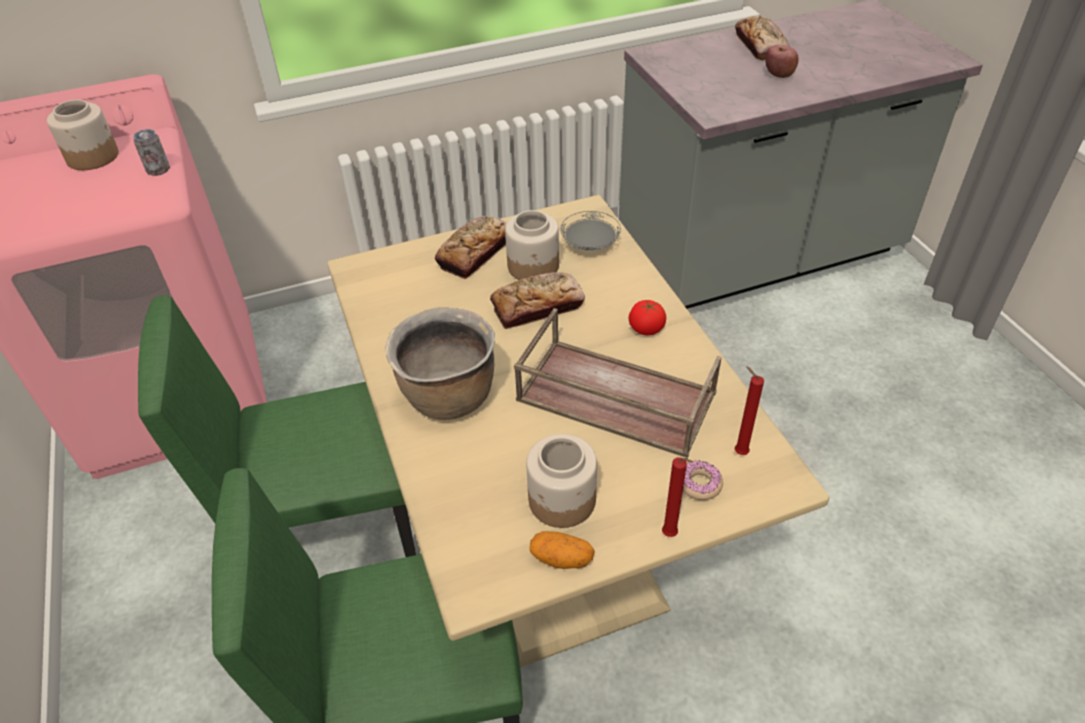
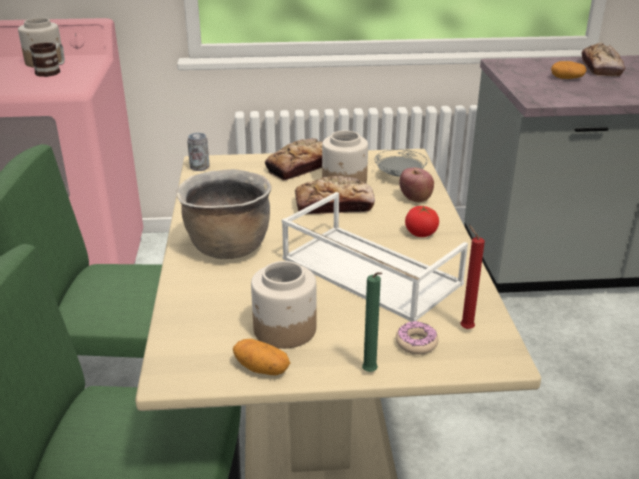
camera: 15 degrees right, 15 degrees down
can [133,129,170,176] -> can moved to [187,133,210,171]
brown tray [514,308,722,458] -> white tray [282,192,468,322]
red candle [662,457,693,537] -> green candle [362,272,382,372]
apple [765,45,799,78] -> apple moved to [399,168,434,202]
none -> mug [29,42,65,77]
none -> potato [551,61,587,79]

